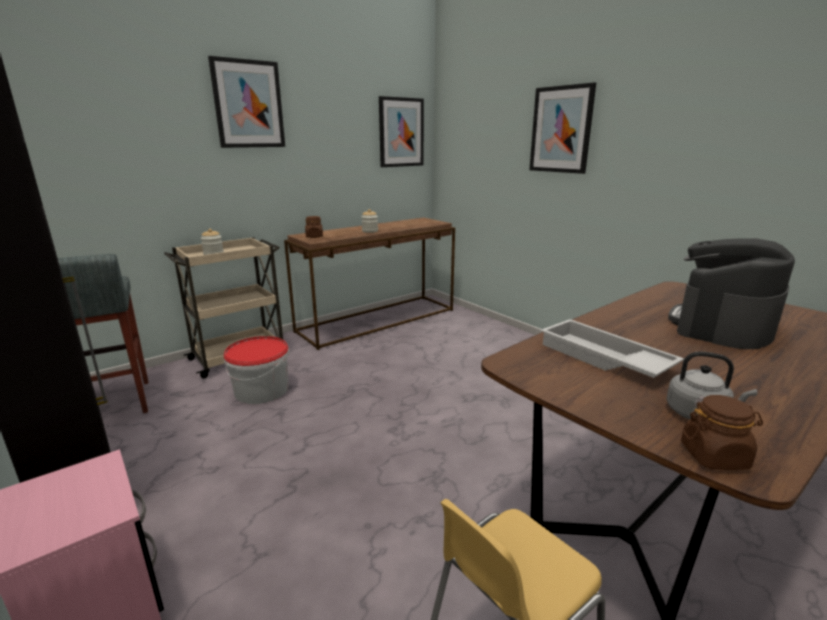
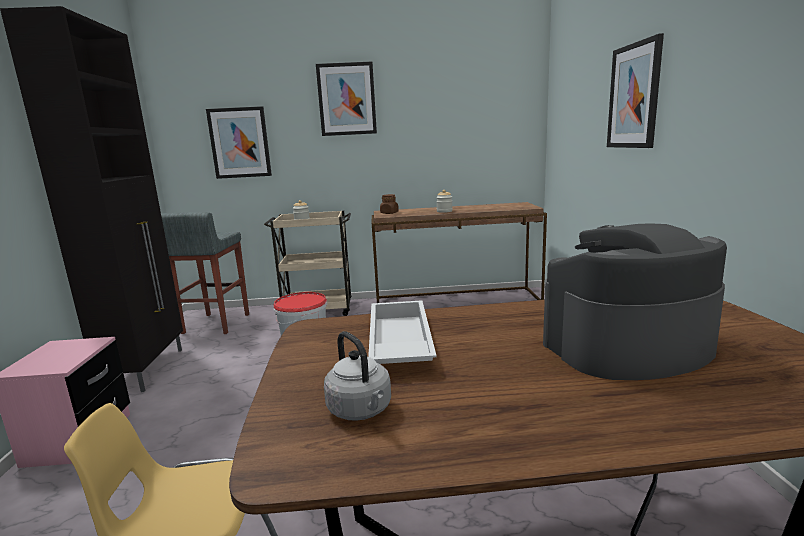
camera: 35 degrees right, 5 degrees down
picture [379,96,424,167] -> picture moved to [206,106,272,179]
brown jar [681,395,763,470] -> none

